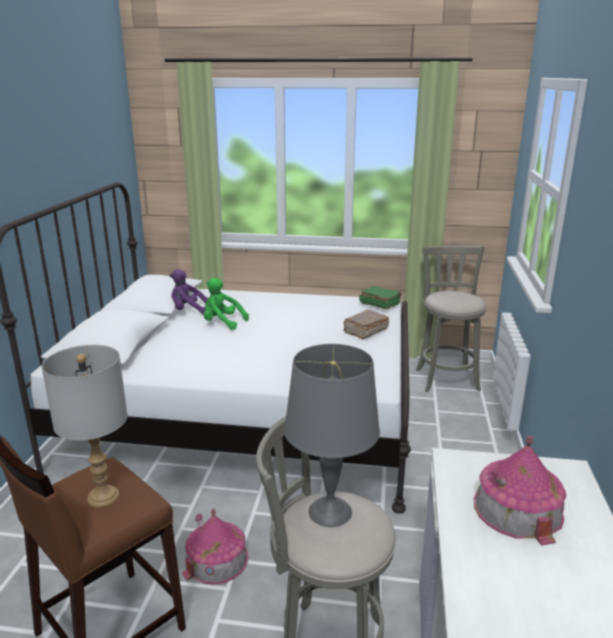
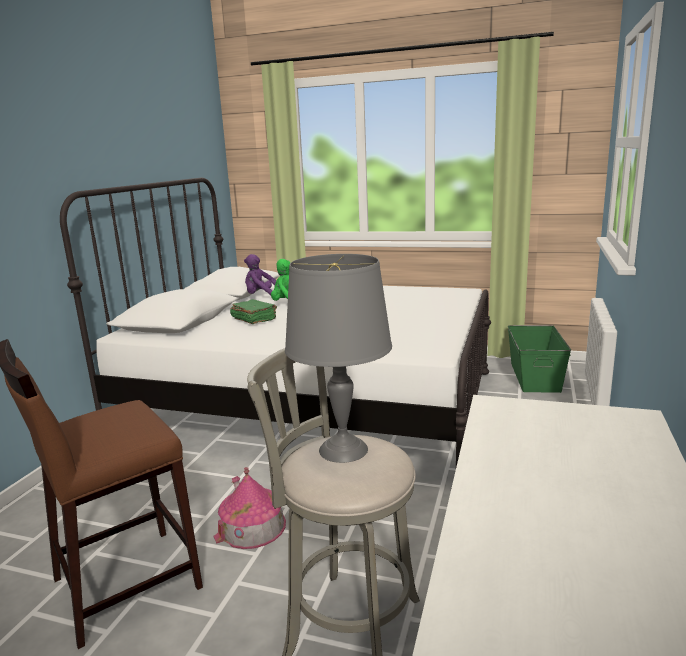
camera: 10 degrees right, 5 degrees down
grey table lamp [42,345,128,507] -> none
brown book [344,310,389,340] -> none
green book [359,286,402,309] -> green book moved to [230,299,277,324]
grey stool [416,246,487,392] -> green storage box [508,325,571,393]
toy house [474,436,566,546] -> none

